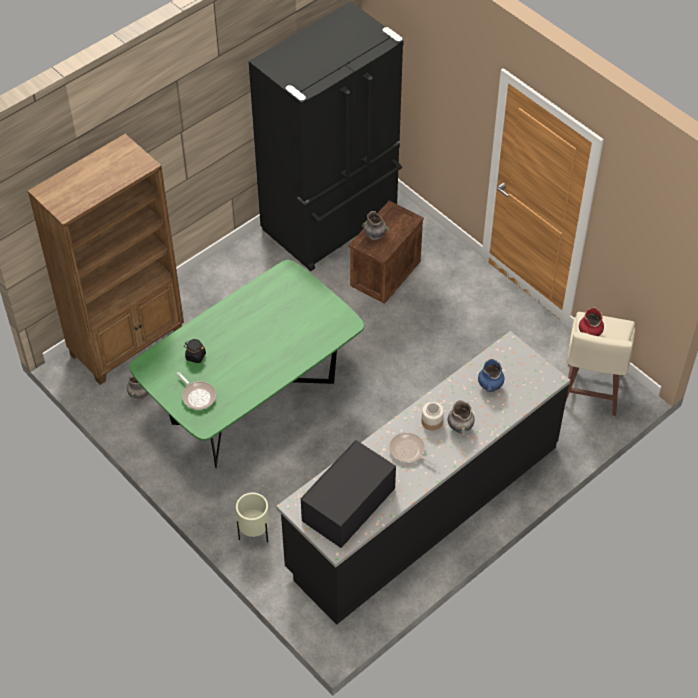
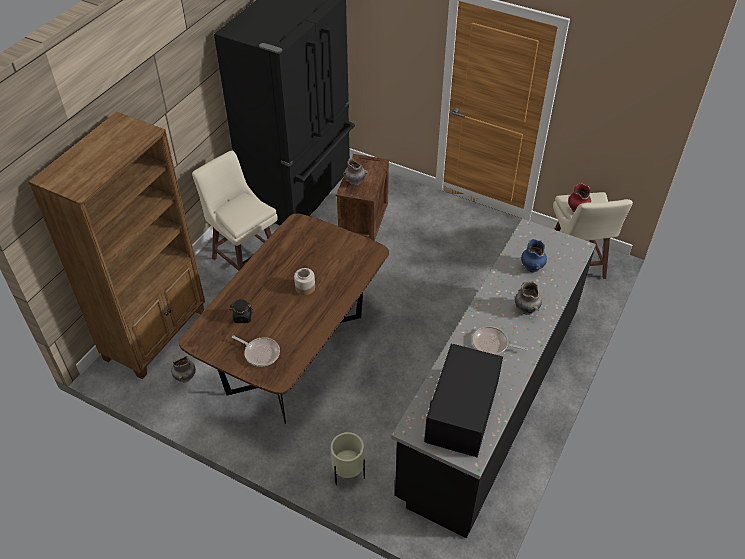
camera: 20 degrees left, 5 degrees down
green dining table [129,260,364,468] -> brown dining table [179,213,389,424]
jar [422,402,444,430] -> jar moved to [294,268,315,295]
none -> beige stool [192,151,278,271]

